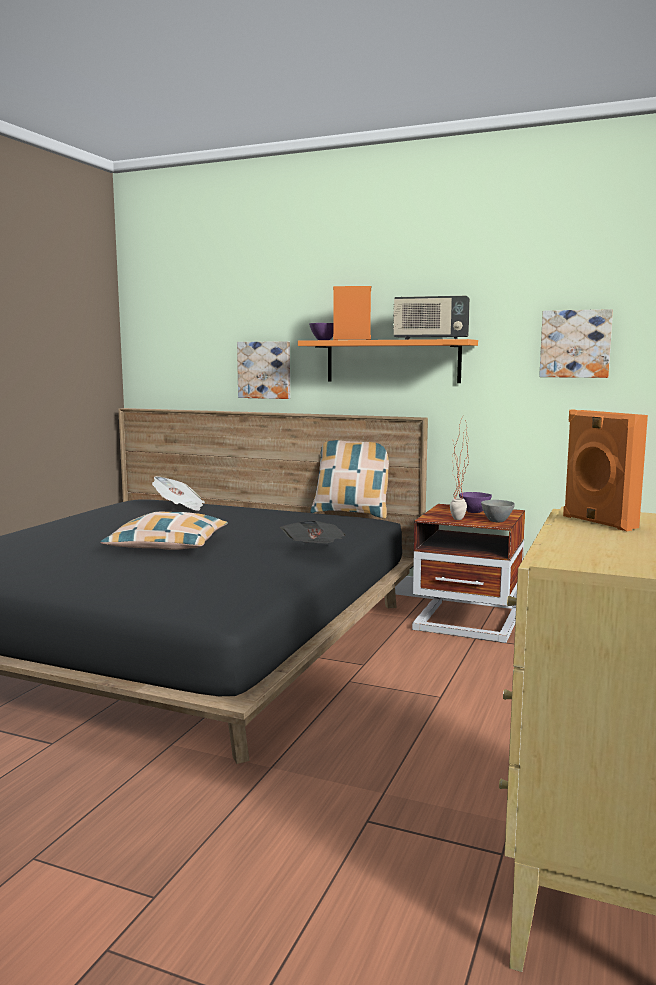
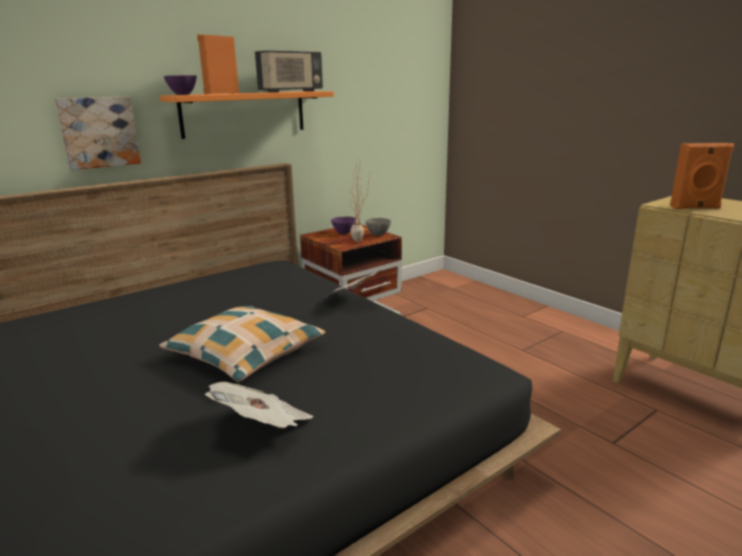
camera: 60 degrees left, 10 degrees up
newspaper [152,476,205,511] -> newspaper moved to [205,382,313,428]
pillow [310,440,389,519] -> none
picture [539,309,613,378] -> none

